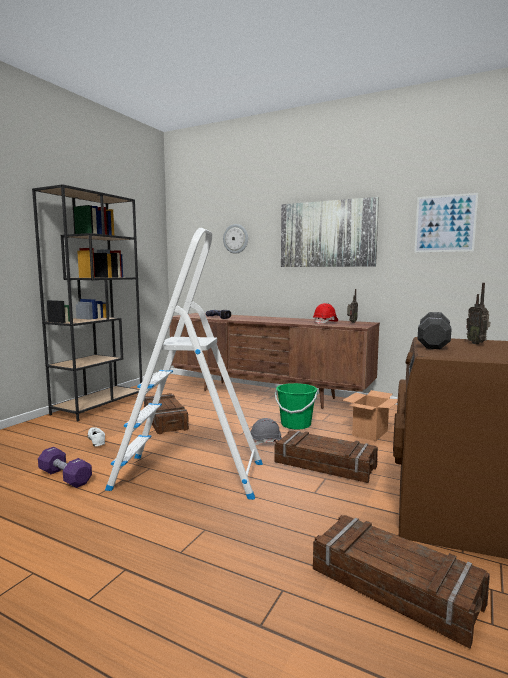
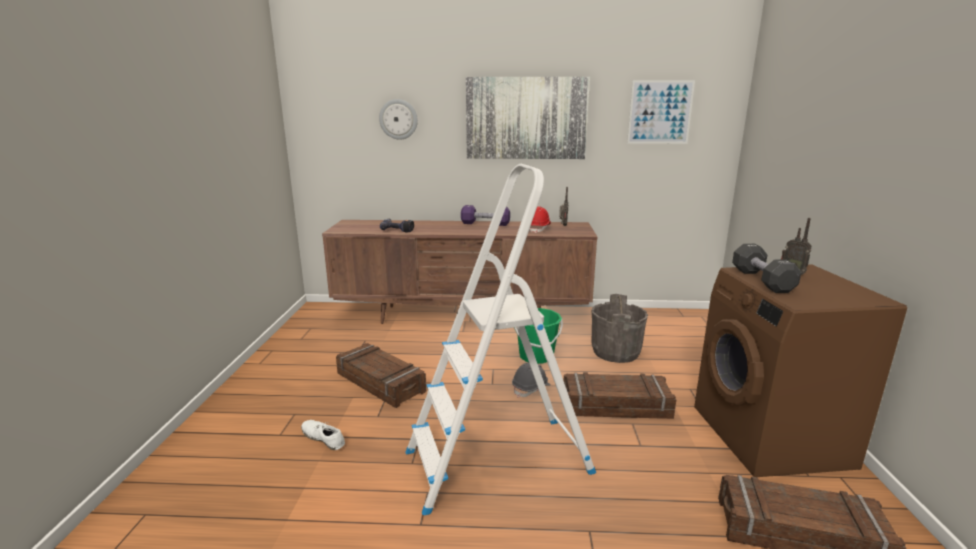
camera: 25 degrees left, 10 degrees up
bookcase [32,184,142,421] -> none
purple dumbbell [38,447,92,488] -> purple dumbbell moved to [461,205,510,226]
cardboard box [343,390,398,441] -> grey bucket [591,294,648,363]

